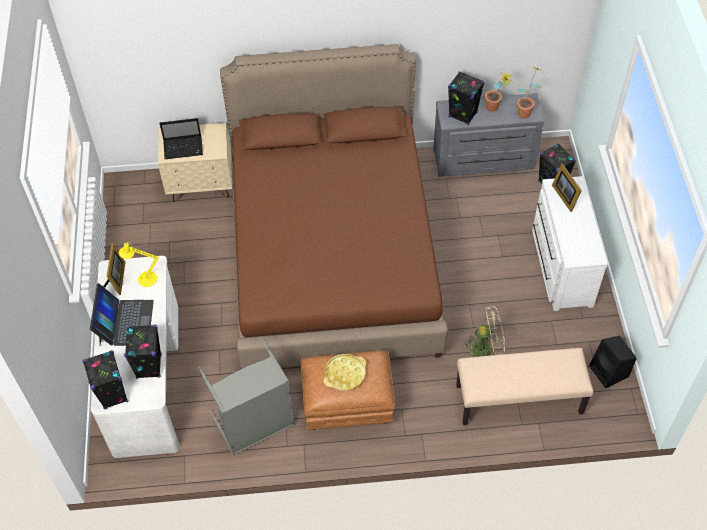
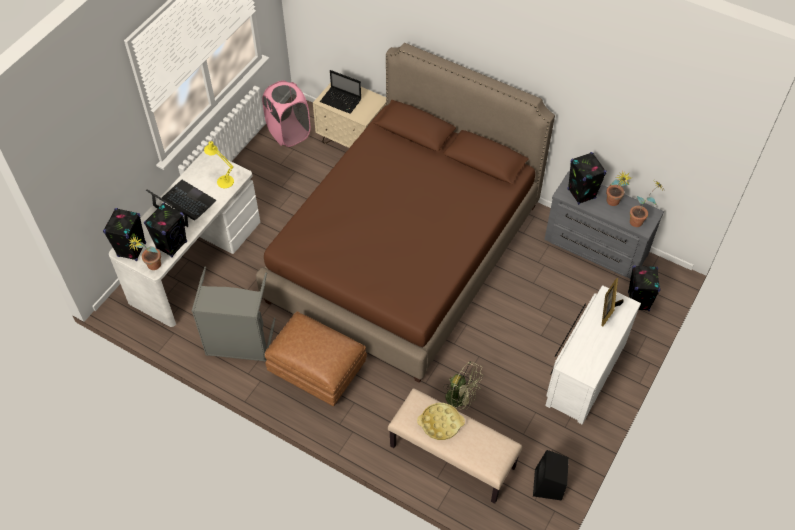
camera: 35 degrees right, 0 degrees up
laptop [90,283,154,346] -> laptop turned 90 degrees counterclockwise [146,180,216,227]
picture frame [103,243,125,295] -> none
yellow tray [324,354,366,391] -> yellow tray moved to [417,403,465,440]
none -> potted plant [128,236,161,270]
none -> pink laundry basket [262,80,311,147]

